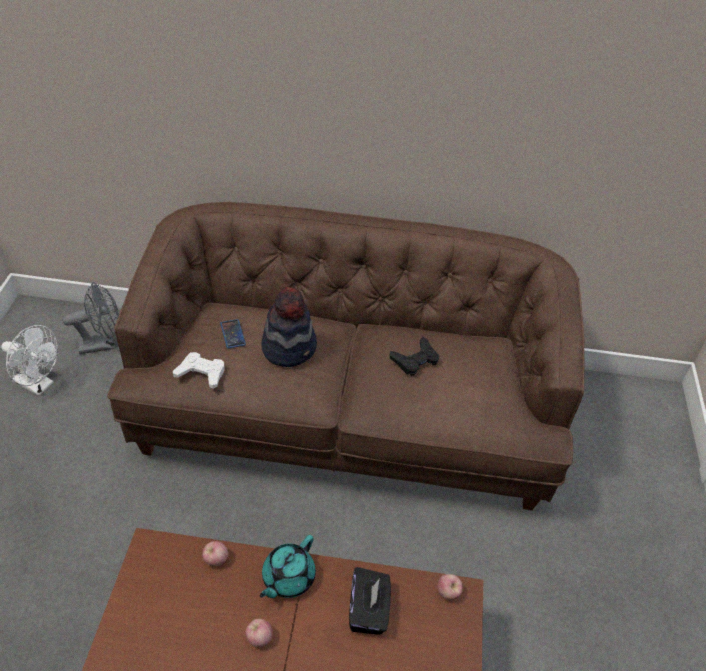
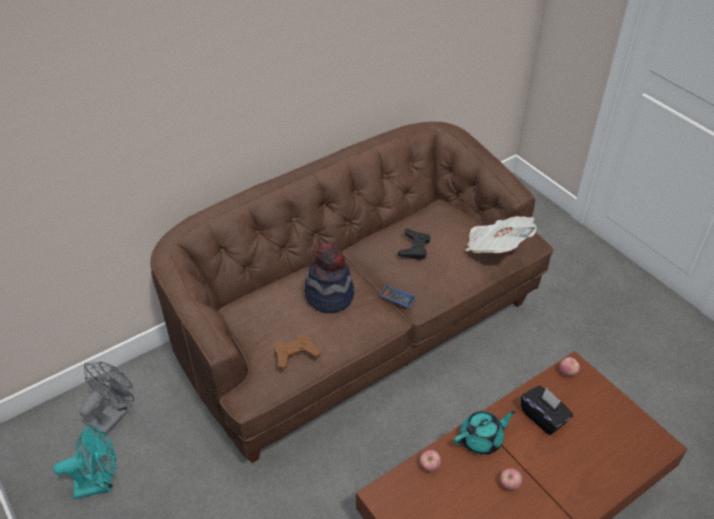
camera: 40 degrees left, 0 degrees up
white fan [1,325,58,396] -> turquoise fan [53,424,116,499]
white game controller [173,352,225,389] -> brown game controller [274,334,320,370]
phone [220,319,246,349] -> phone moved to [379,285,416,308]
turquoise teapot [260,535,316,598] -> turquoise teapot turned 105 degrees counterclockwise [454,411,516,455]
none -> newspaper [466,216,537,253]

